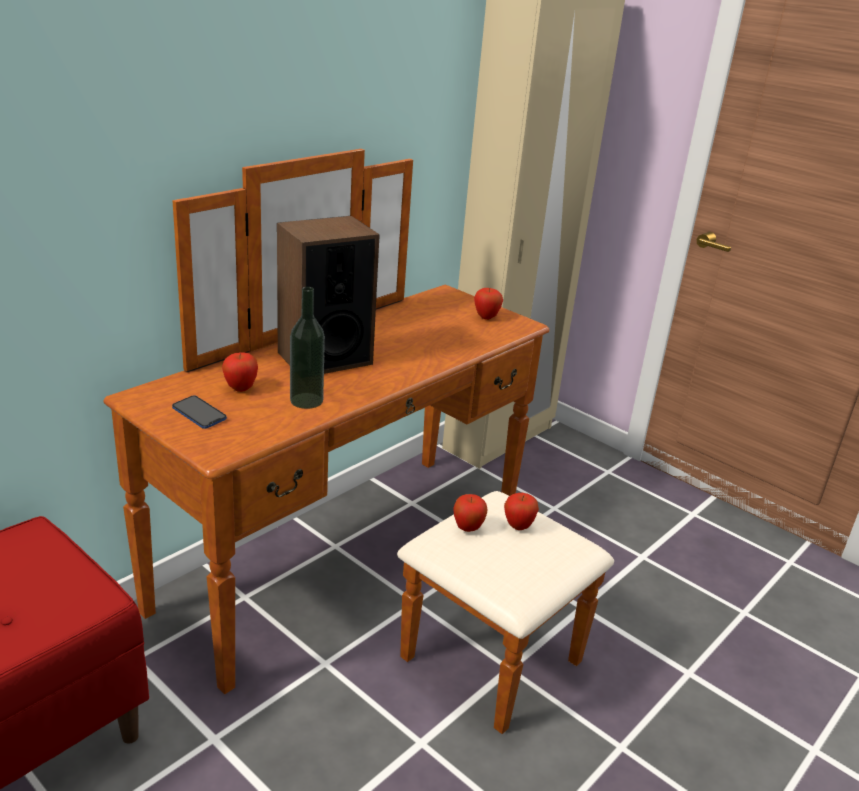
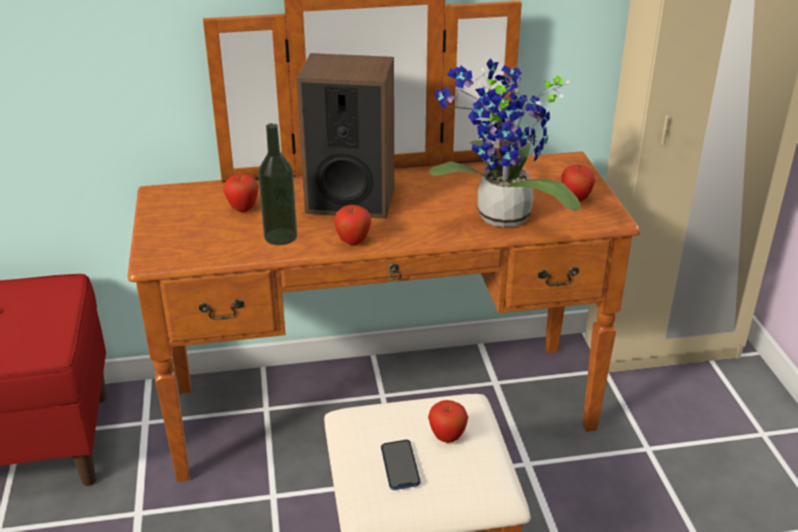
camera: 40 degrees right, 5 degrees up
phone [172,396,227,429] -> phone moved to [381,440,421,490]
apple [453,494,488,532] -> apple moved to [334,205,371,245]
none -> potted plant [429,59,580,227]

